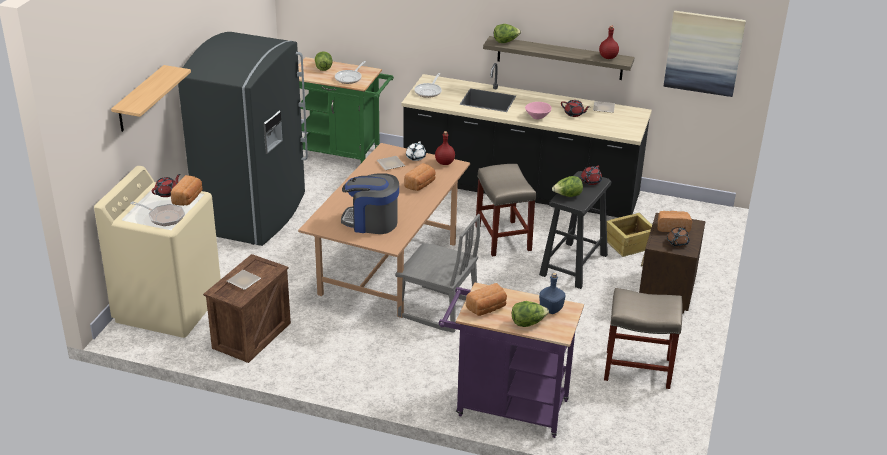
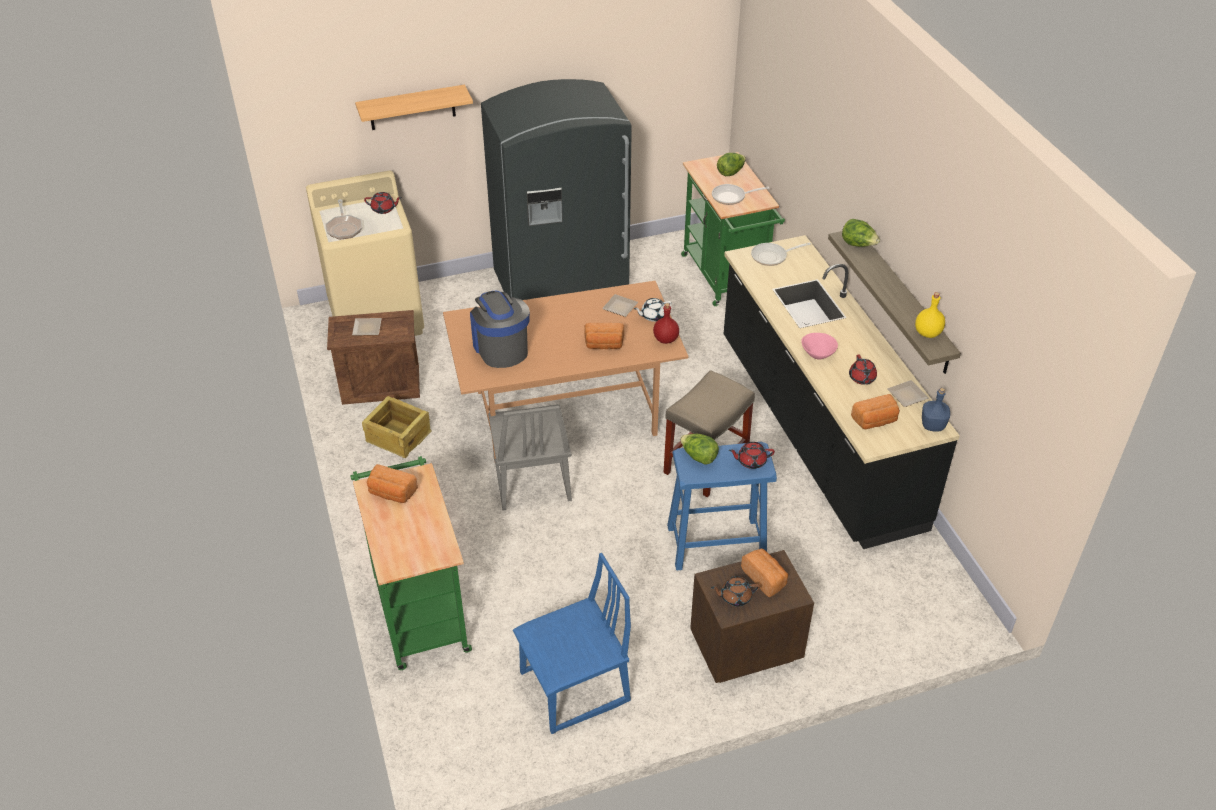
camera: 55 degrees right, 10 degrees up
bread [171,175,203,206] -> bread moved to [851,394,900,429]
purple cart [439,283,584,438] -> green cart [351,456,472,670]
lettuce [512,301,549,327] -> none
black stool [539,171,611,289] -> blue stool [667,442,777,570]
blue bottle [539,273,566,314] -> blue bottle moved to [922,388,950,431]
red bottle [599,25,619,59] -> yellow bottle [915,292,945,338]
beige stool [604,288,682,389] -> blue chair [513,553,631,734]
crate [607,213,652,257] -> crate moved to [362,396,432,458]
picture [664,11,746,97] -> none

